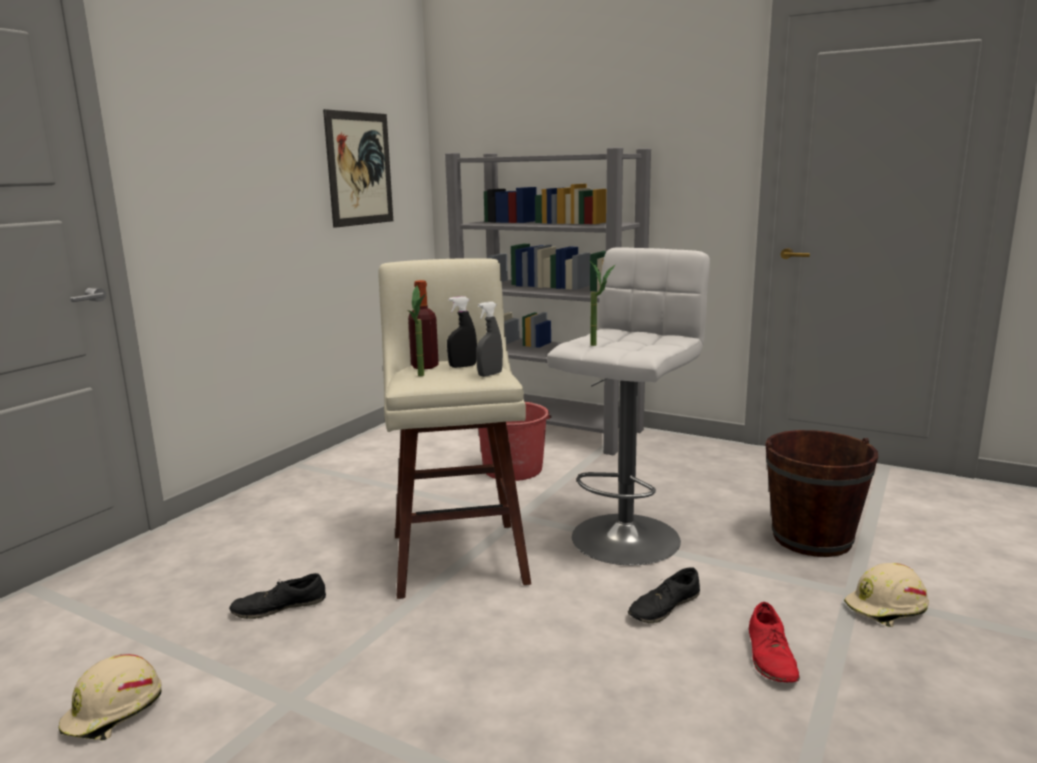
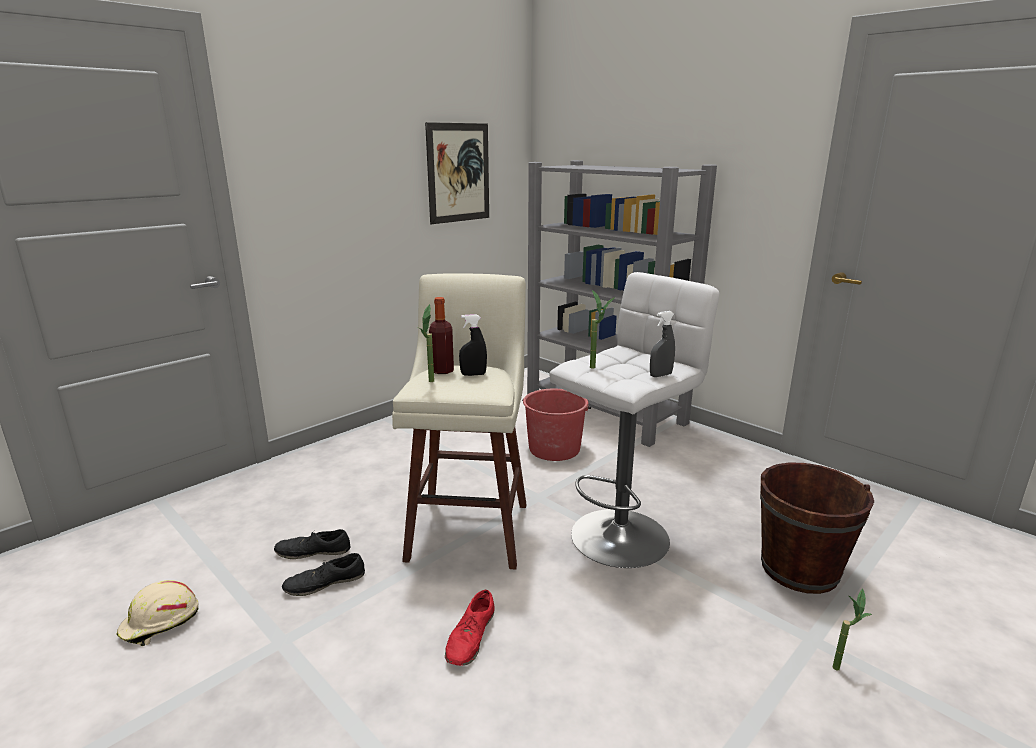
camera: 15 degrees right, 5 degrees up
grey spray bottle [476,301,503,377] -> grey spray bottle moved to [650,311,675,377]
black shoe [628,567,700,623] -> black shoe moved to [282,553,365,596]
red shoe [749,602,800,682] -> red shoe moved to [445,590,494,666]
beige hard hat [844,563,929,627] -> potted plant [832,588,872,671]

